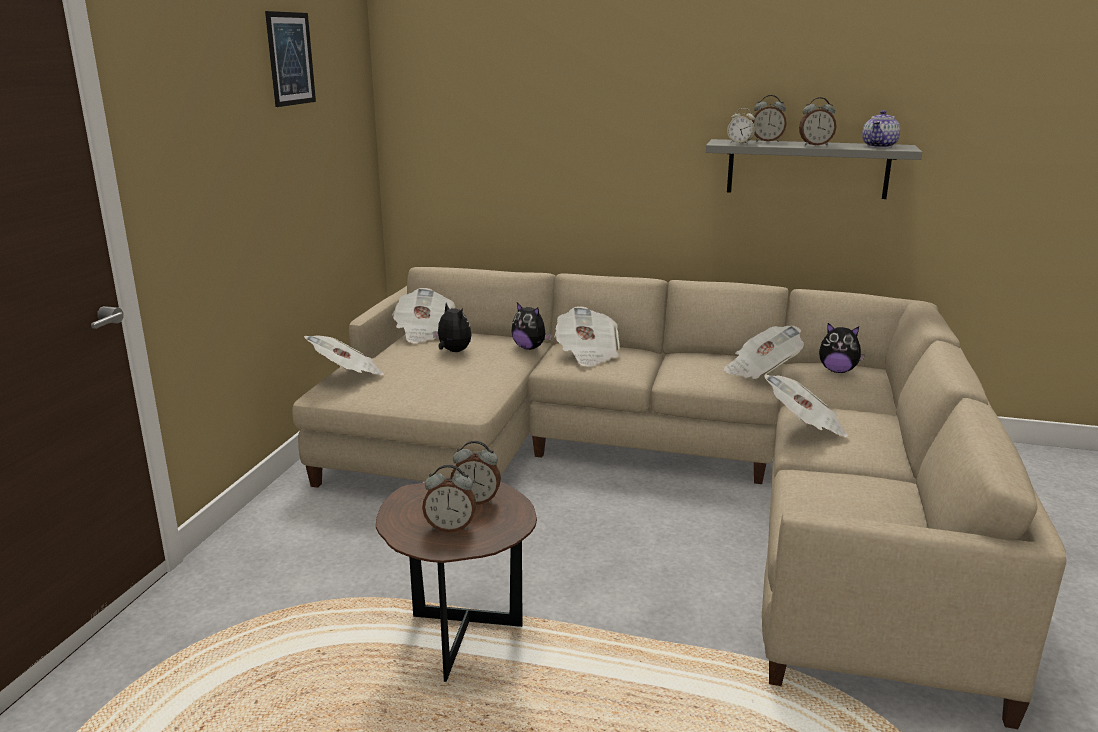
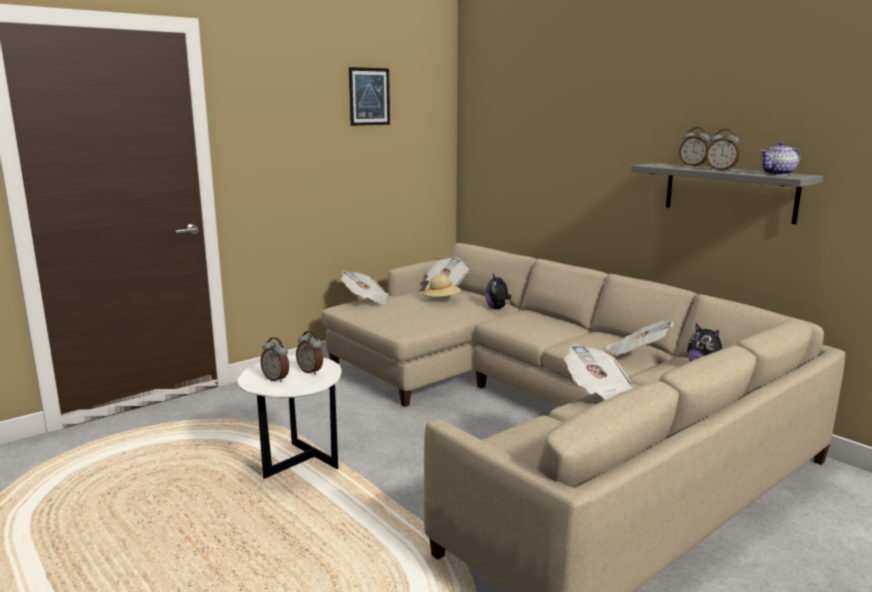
camera: 35 degrees right, 5 degrees down
brown side table [376,476,537,682] -> white side table [237,355,342,479]
plush toy [433,303,472,352] -> beige hat [423,274,461,300]
newspaper [554,306,620,367] -> none
alarm clock [727,108,755,144] -> none

